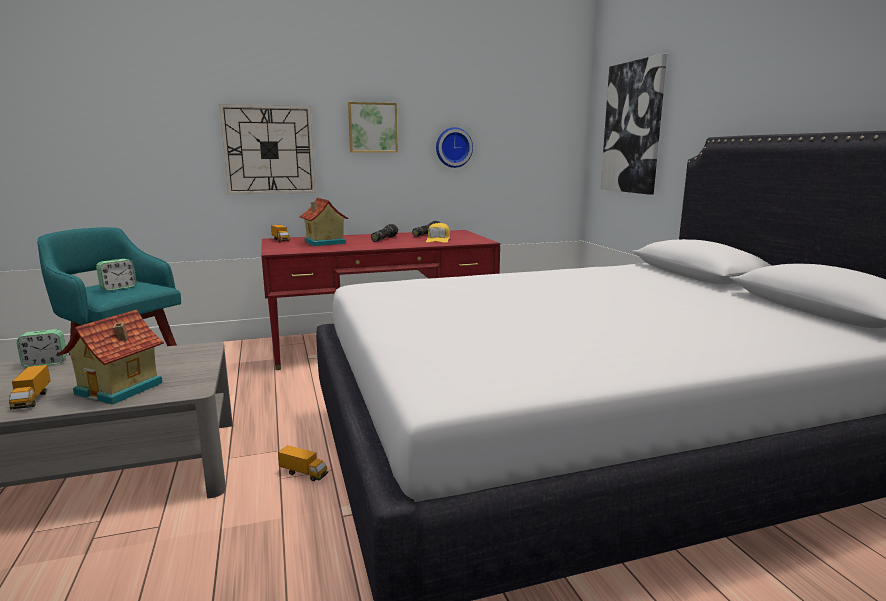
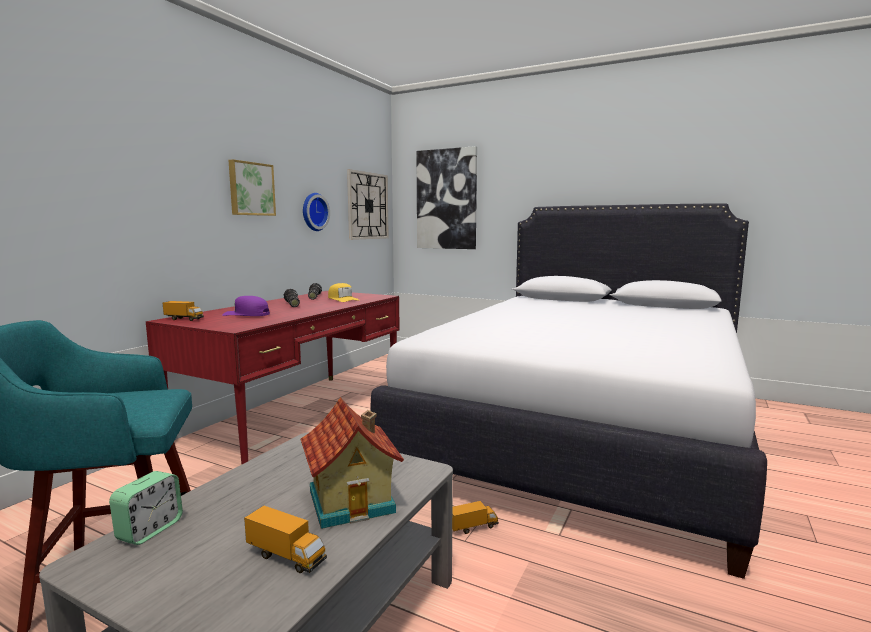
camera: 45 degrees left, 5 degrees down
alarm clock [96,259,137,291] -> none
wall clock [219,104,316,195] -> wall clock moved to [347,169,389,240]
toy house [299,198,348,246] -> purple cap [222,296,270,316]

